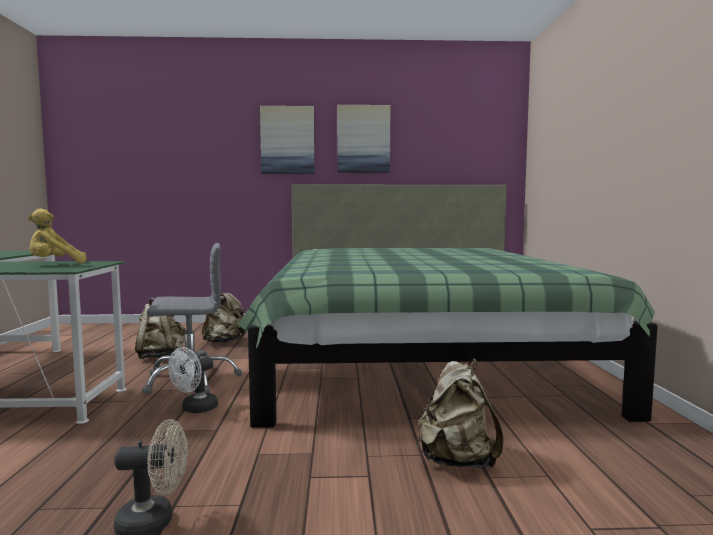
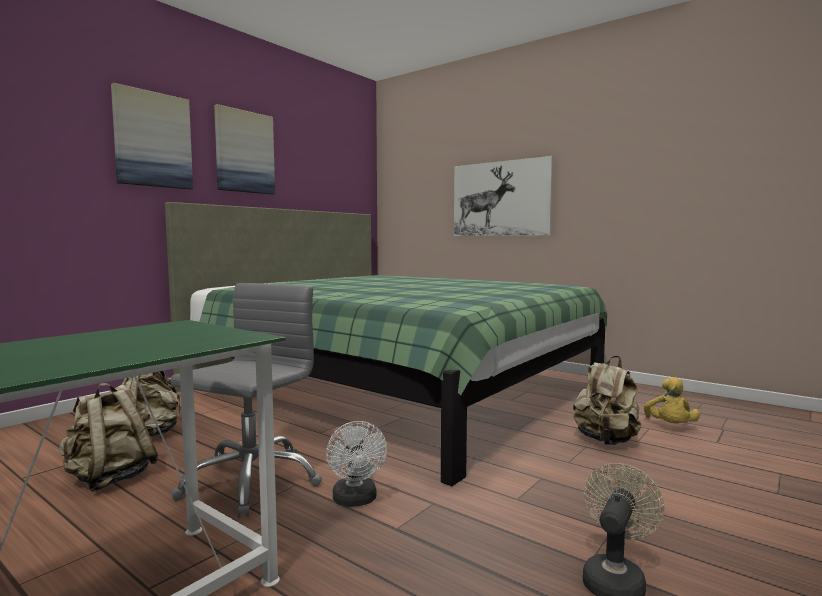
camera: 50 degrees left, 0 degrees up
yellow plush toy [28,209,87,263] -> yellow plush toy moved to [644,377,700,423]
none -> picture [454,156,553,236]

